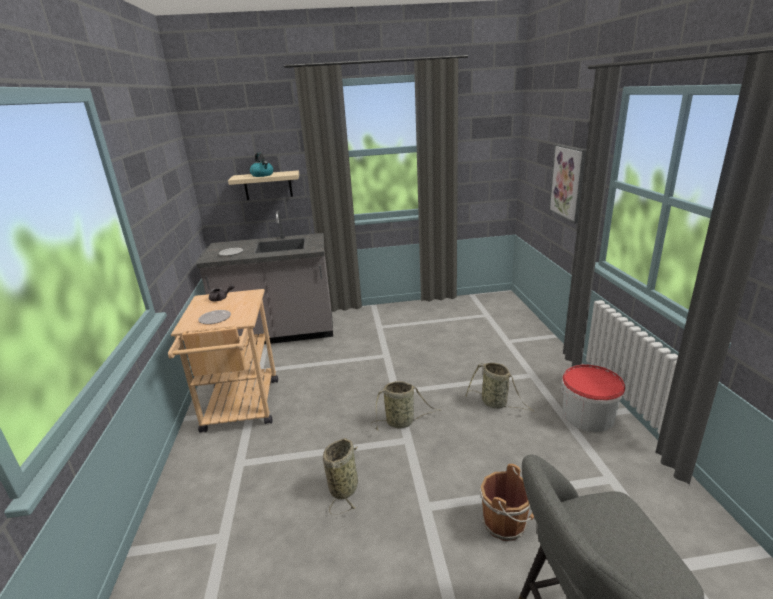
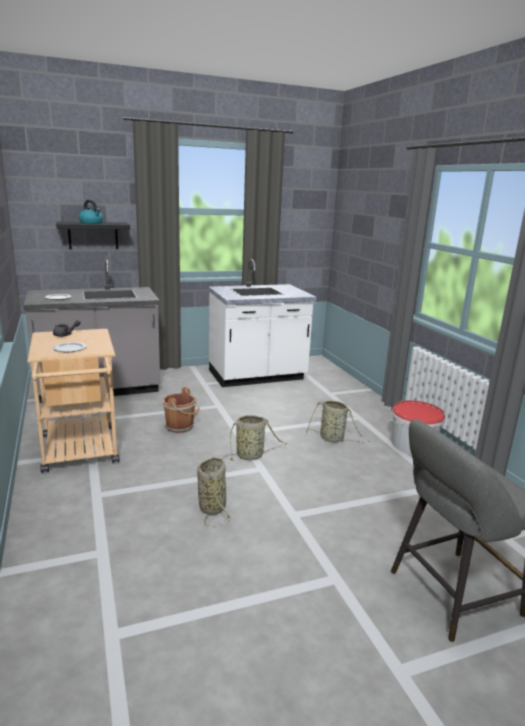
camera: 15 degrees left, 5 degrees down
beige shelf [228,170,299,200] -> black shelf [56,222,130,249]
brown bucket [480,464,534,541] -> brown bucket moved to [162,387,200,433]
picture [549,144,586,224] -> none
none -> white counter [208,259,316,387]

